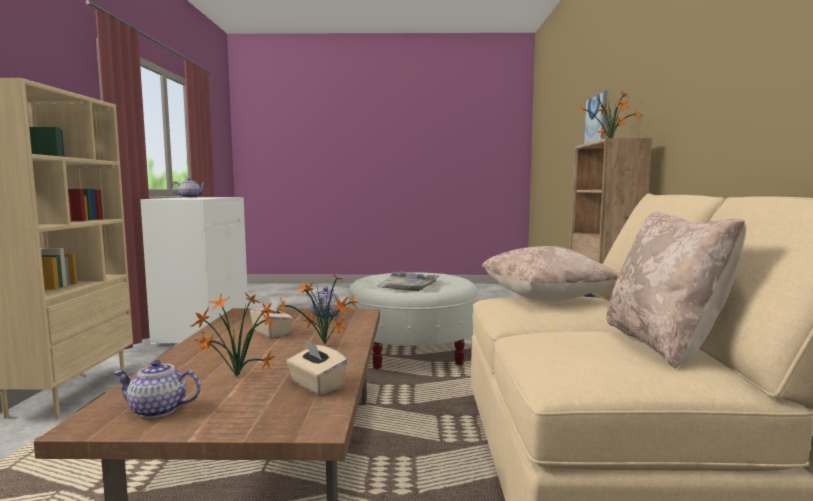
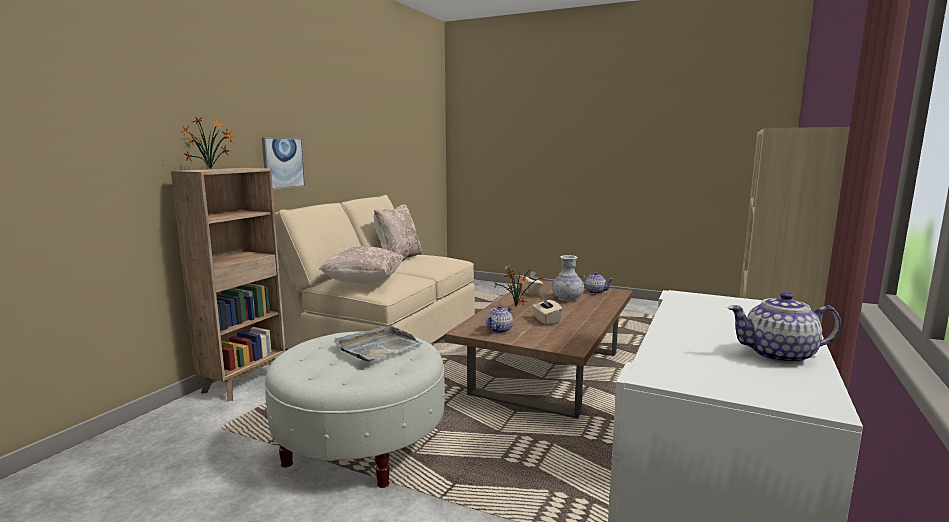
camera: 155 degrees left, 5 degrees up
potted plant [189,292,276,377] -> vase [552,255,584,301]
picture [584,90,608,144] -> picture moved to [262,138,305,190]

